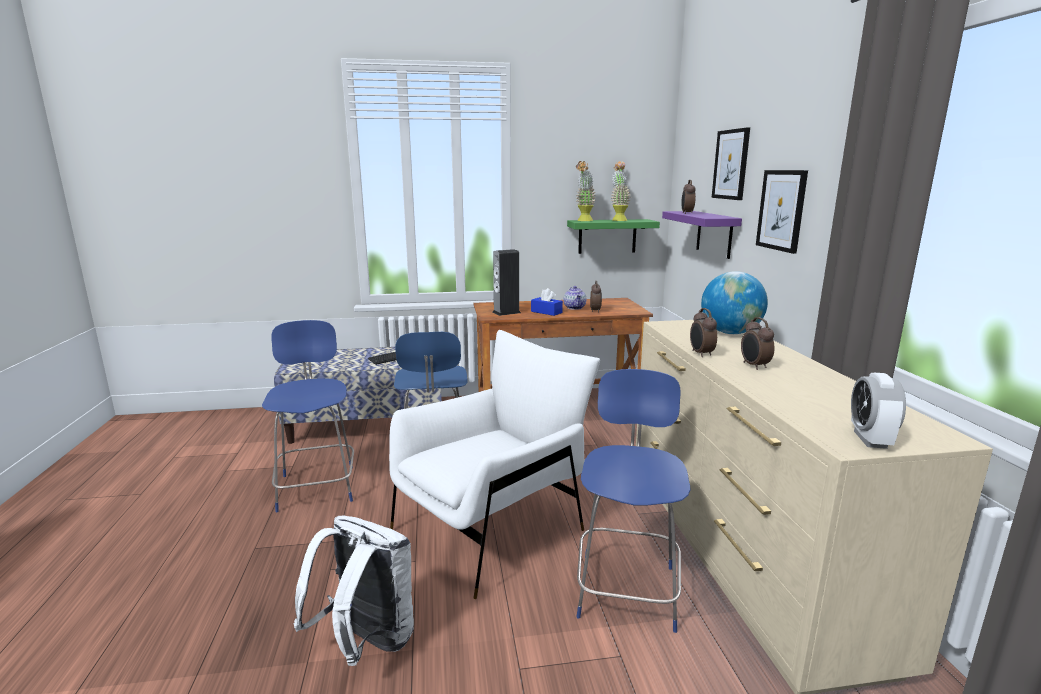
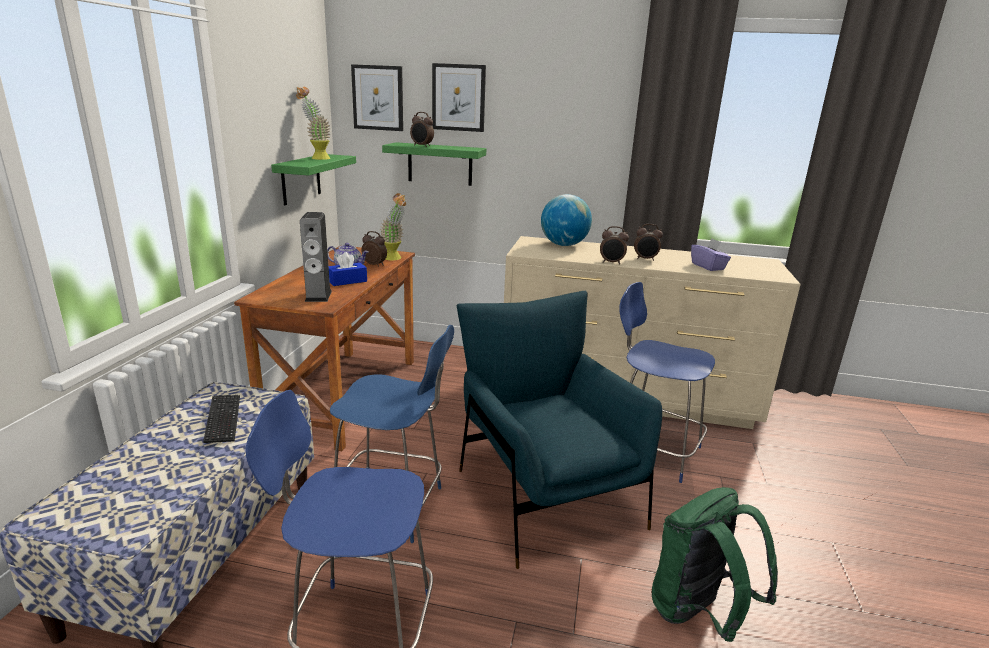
camera: 70 degrees left, 5 degrees up
white backpack [293,516,414,666] -> green backpack [652,487,778,642]
white armchair [389,330,600,599] -> blue armchair [457,291,662,569]
potted plant [576,161,596,221] -> potted plant moved to [380,193,406,260]
purple shelf [662,211,742,259] -> green shelf [382,142,486,186]
picture [756,170,808,254] -> picture moved to [351,64,403,131]
alarm clock [851,373,906,449] -> none
none -> purple tissue box [691,238,731,271]

